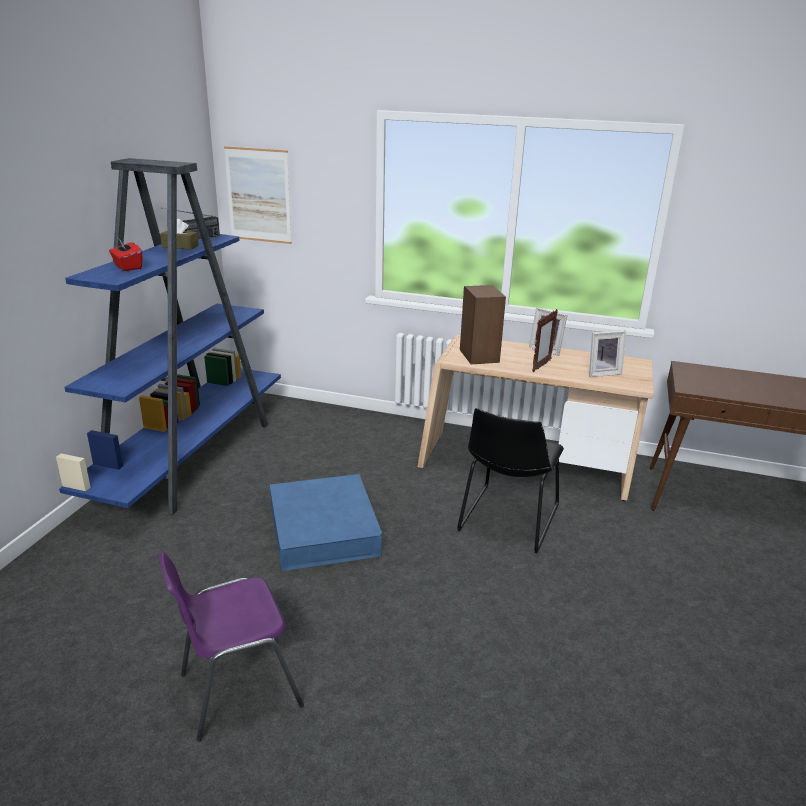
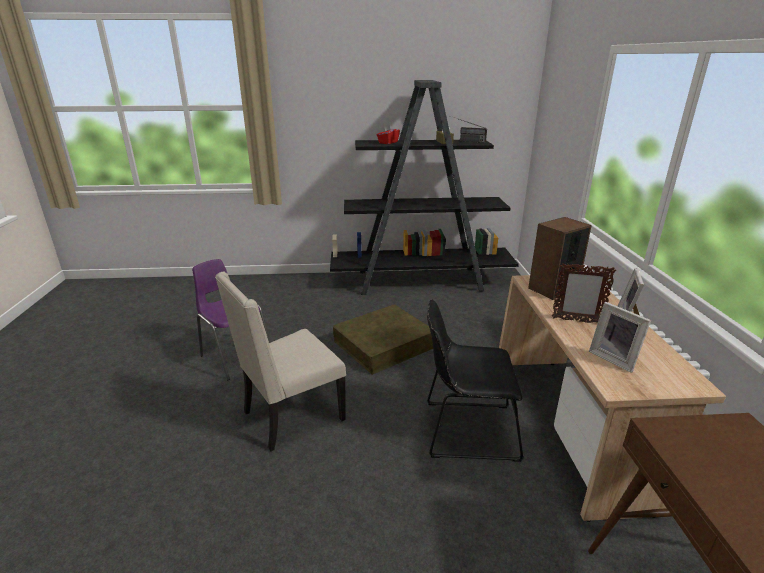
camera: 70 degrees right, 0 degrees up
blue bookcase [56,158,281,516] -> black bookcase [330,80,519,295]
picture [224,146,292,244] -> none
blue storage box [270,474,382,571] -> brown storage box [333,304,433,375]
none -> beige chair [215,272,346,452]

